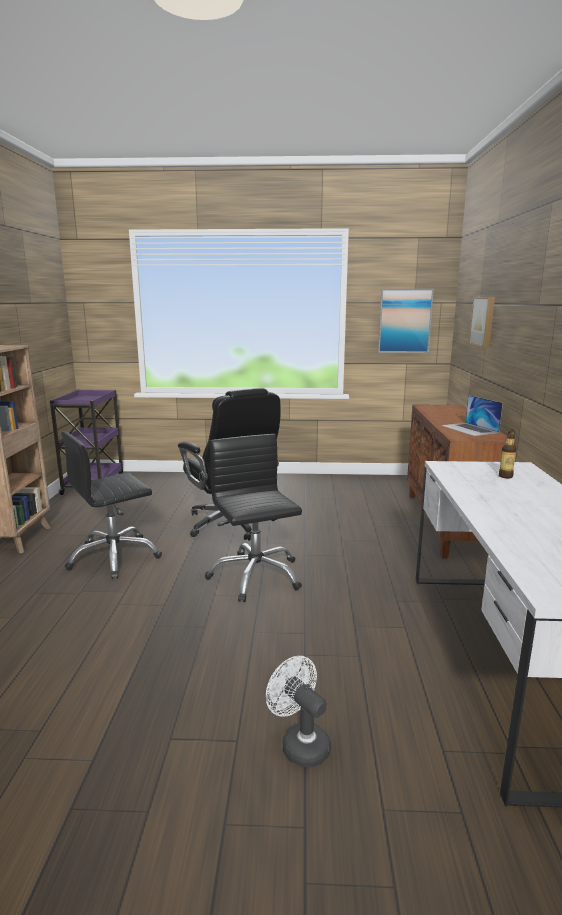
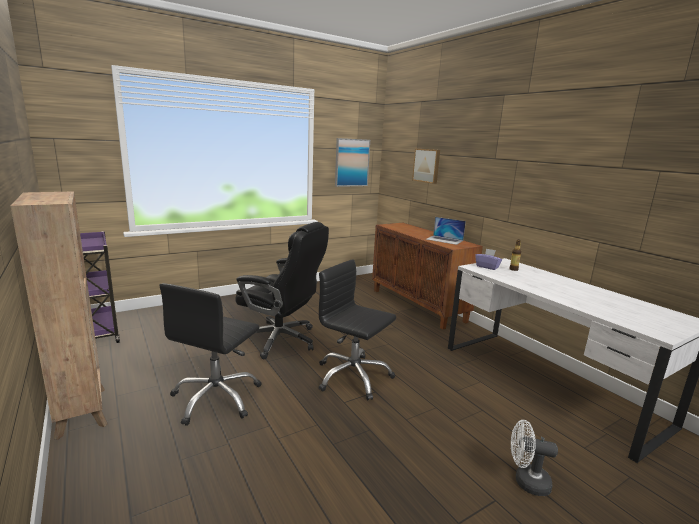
camera: 35 degrees left, 0 degrees up
none -> purple tissue box [475,248,502,270]

